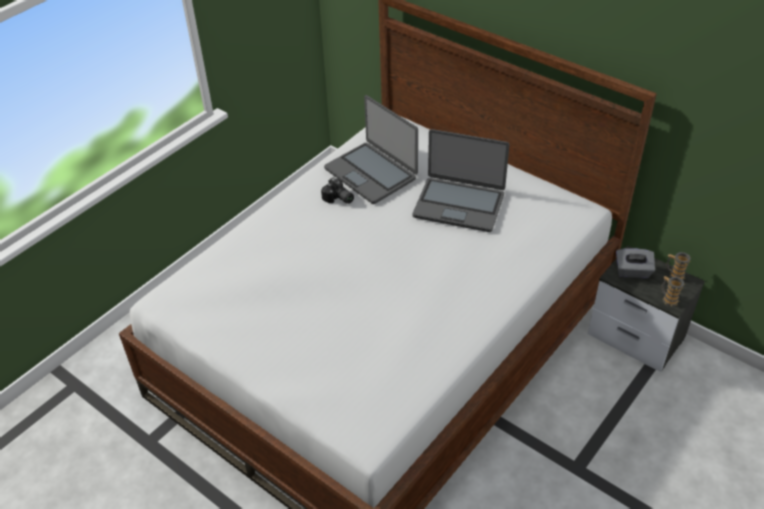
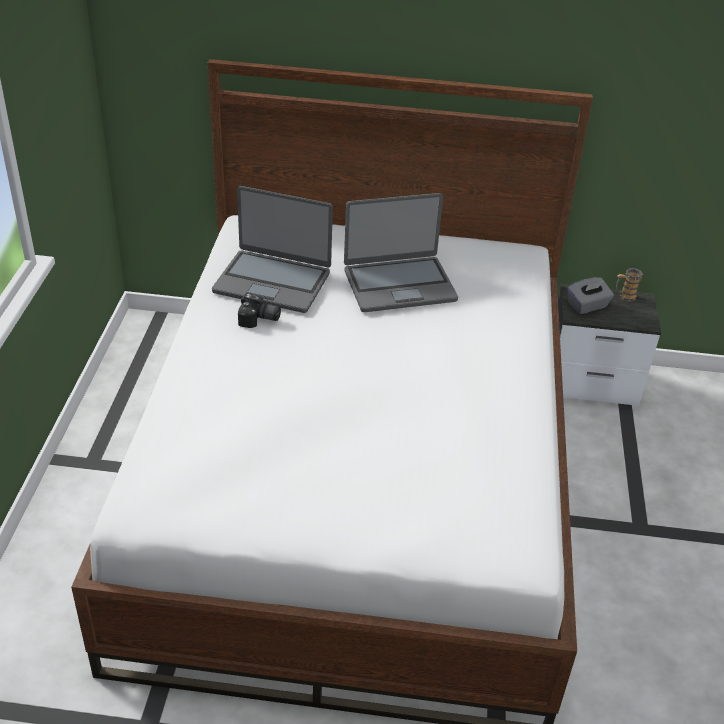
camera: 35 degrees left, 5 degrees down
mug [662,276,685,307] -> none

